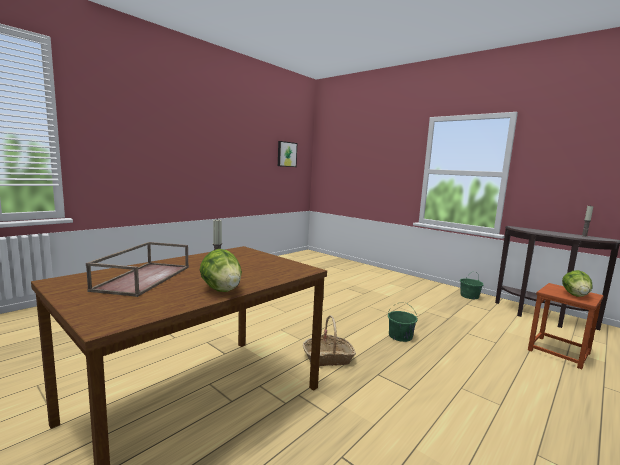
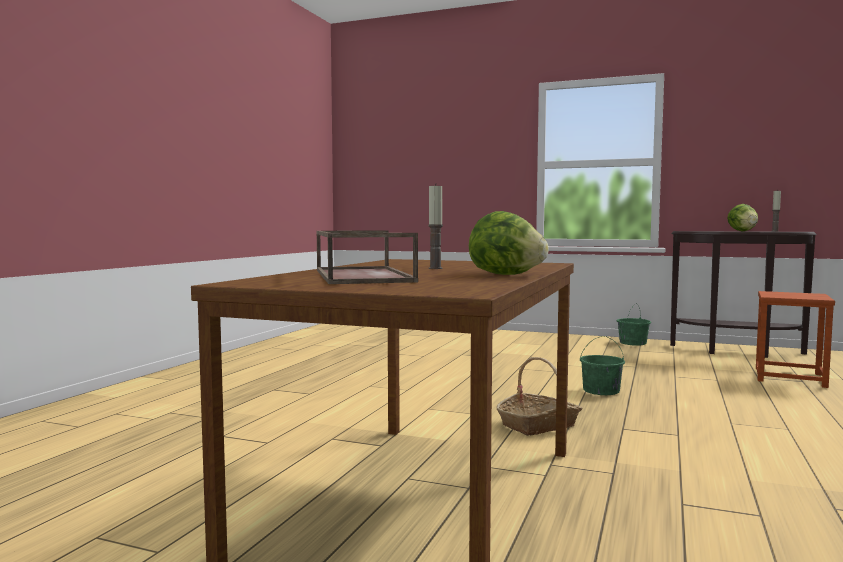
camera: 20 degrees left, 5 degrees down
picture [278,141,297,167] -> none
lettuce [562,270,593,297] -> lettuce moved to [727,204,758,231]

